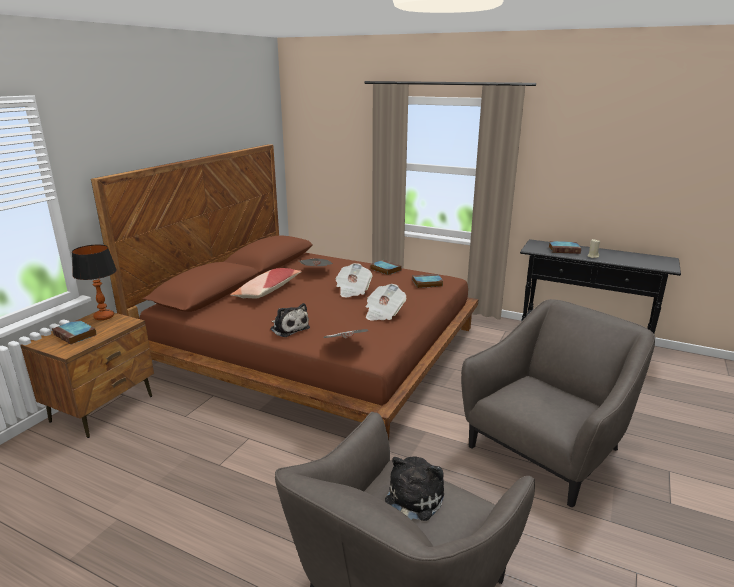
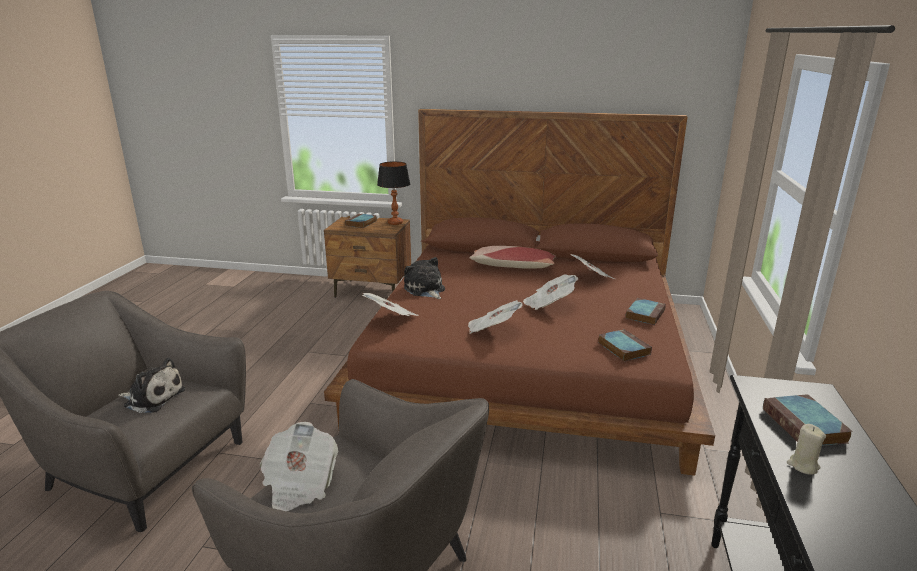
camera: 75 degrees right, 0 degrees up
plush toy [271,303,310,337] -> plush toy turned 120 degrees clockwise [404,257,445,299]
none -> newspaper [260,422,338,511]

